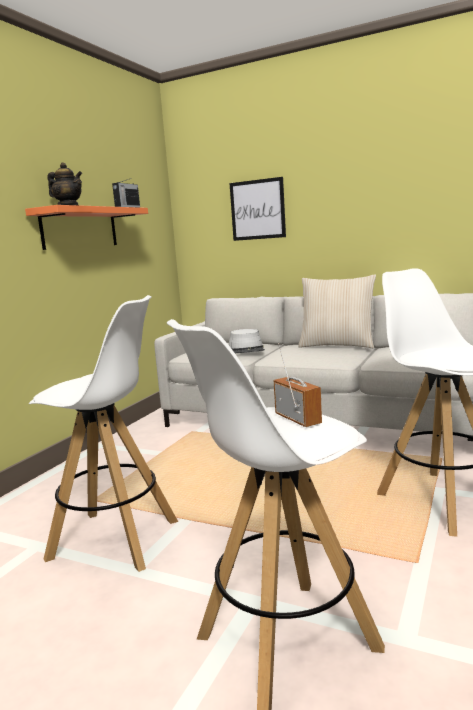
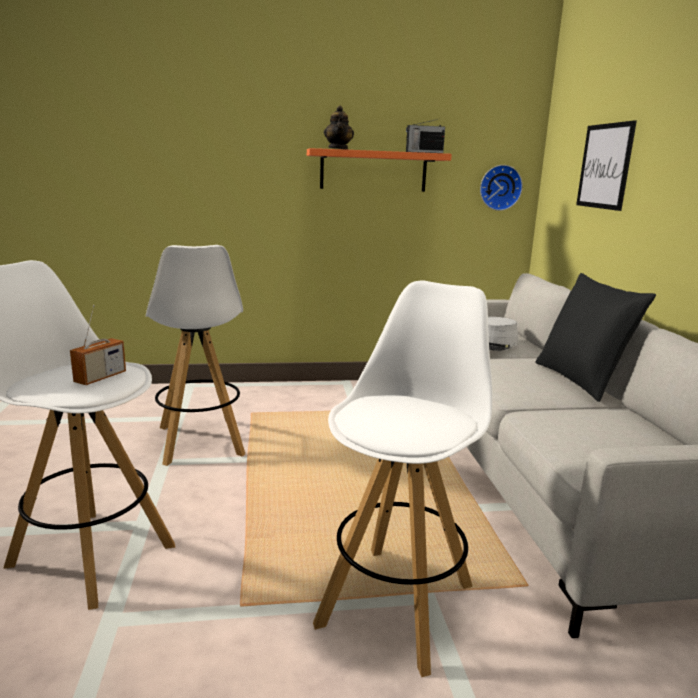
camera: 55 degrees right, 5 degrees up
beige pillow [298,274,376,348] -> black pillow [535,273,656,402]
none -> wall clock [480,165,523,211]

